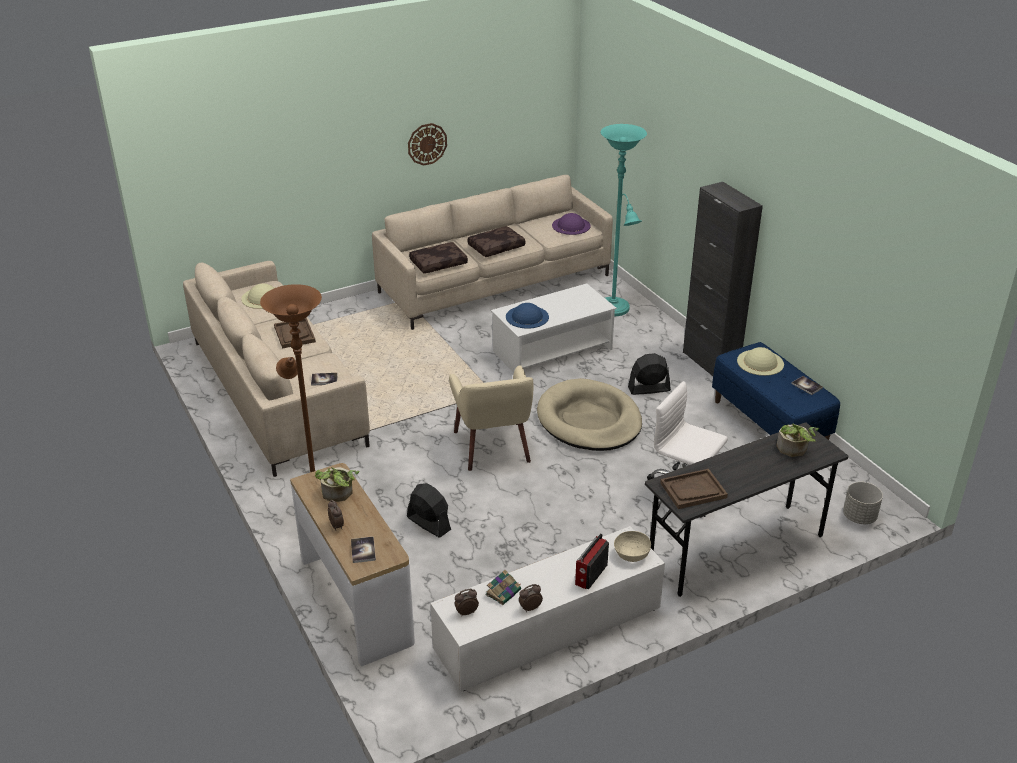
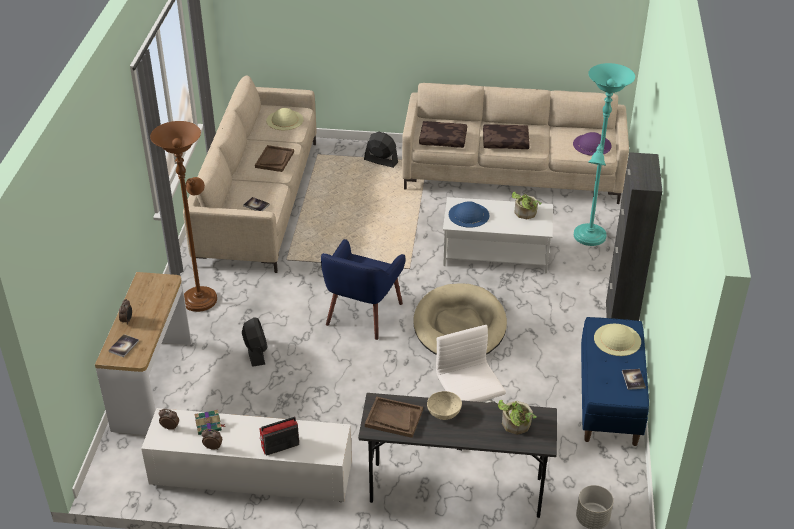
camera: 35 degrees right, 5 degrees up
potted plant [315,467,359,502] -> potted plant moved to [512,192,542,219]
wall clock [408,123,447,166] -> none
beige armchair [449,365,533,471] -> blue armchair [321,239,406,340]
beige bowl [614,531,651,562] -> beige bowl moved to [427,391,462,420]
black fan [628,353,671,395] -> black fan moved to [364,132,398,168]

